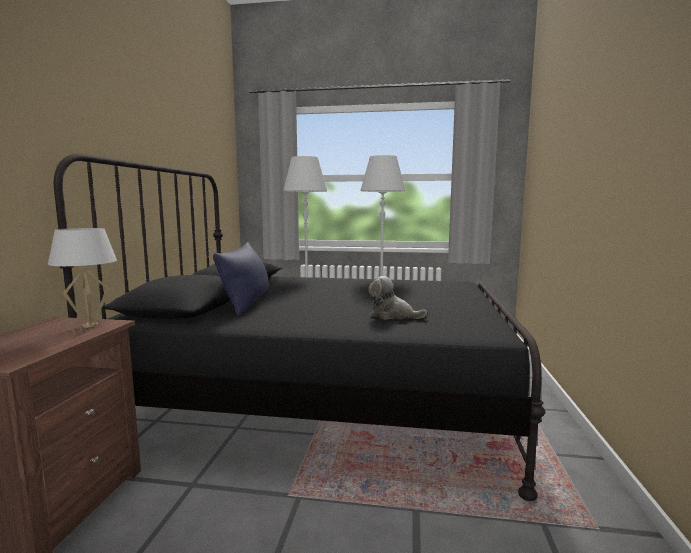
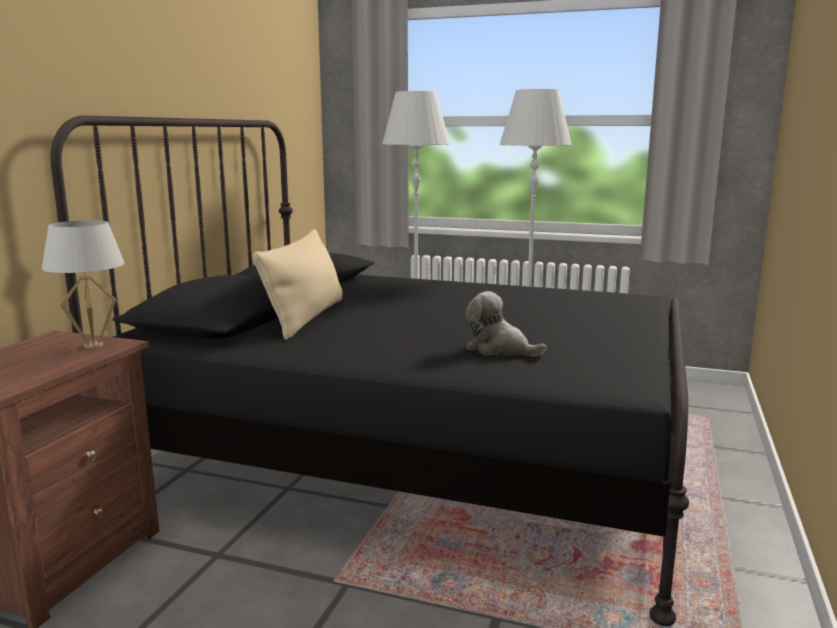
camera: 10 degrees right, 5 degrees up
blue pillow [213,242,269,317] -> beige pillow [252,229,343,340]

